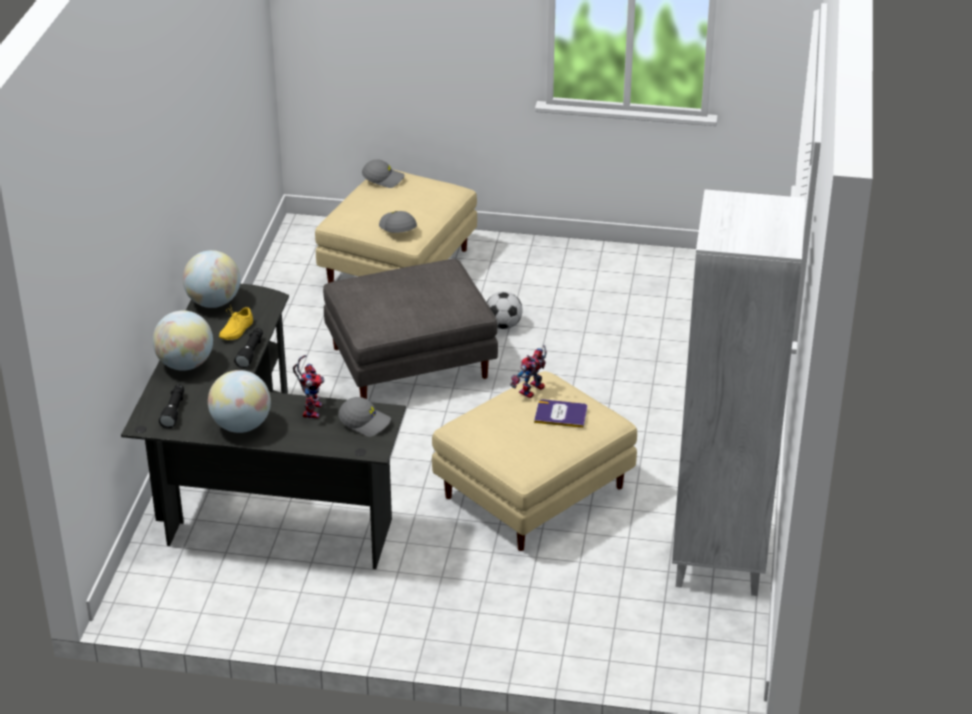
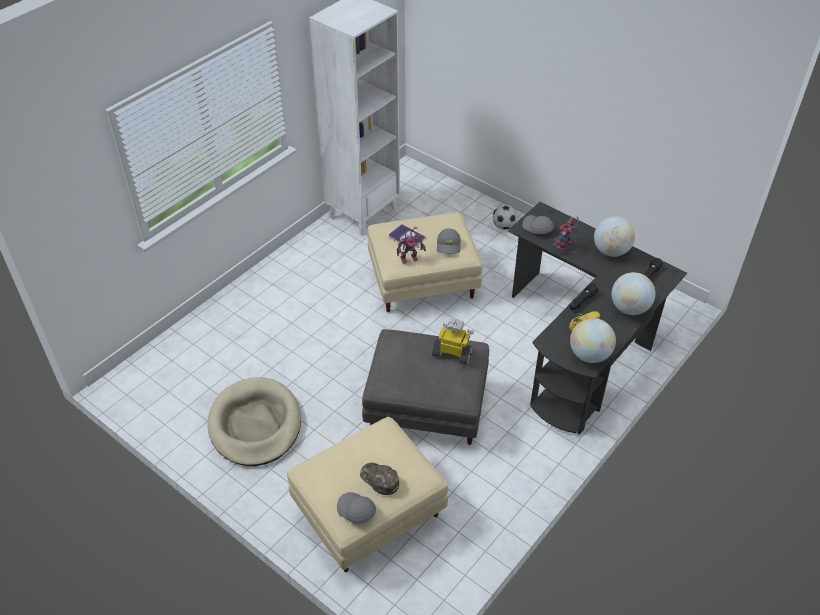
camera: 150 degrees left, 10 degrees up
grey cap [379,211,417,233] -> grey cap moved to [437,228,461,254]
football [487,291,523,329] -> football moved to [493,205,517,230]
none -> beige dog bed [207,377,301,466]
none -> green cap [360,462,399,495]
none -> toy robot [432,319,474,365]

